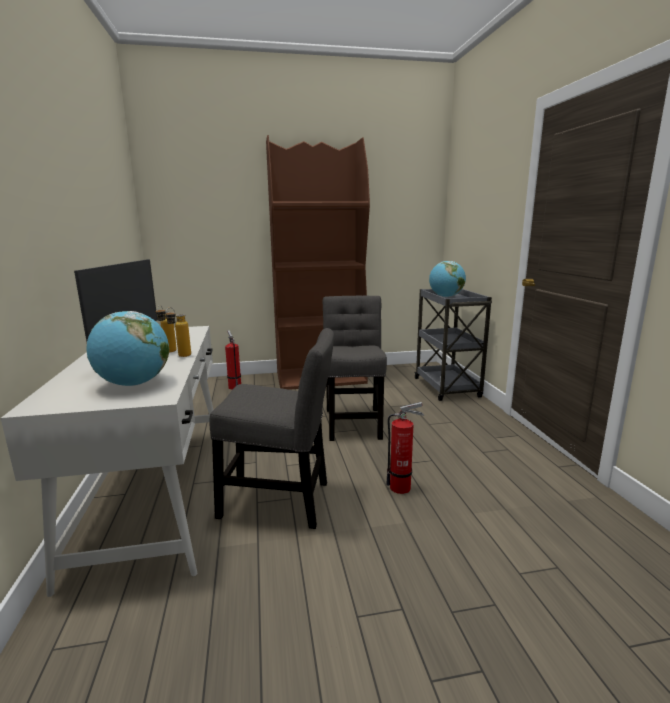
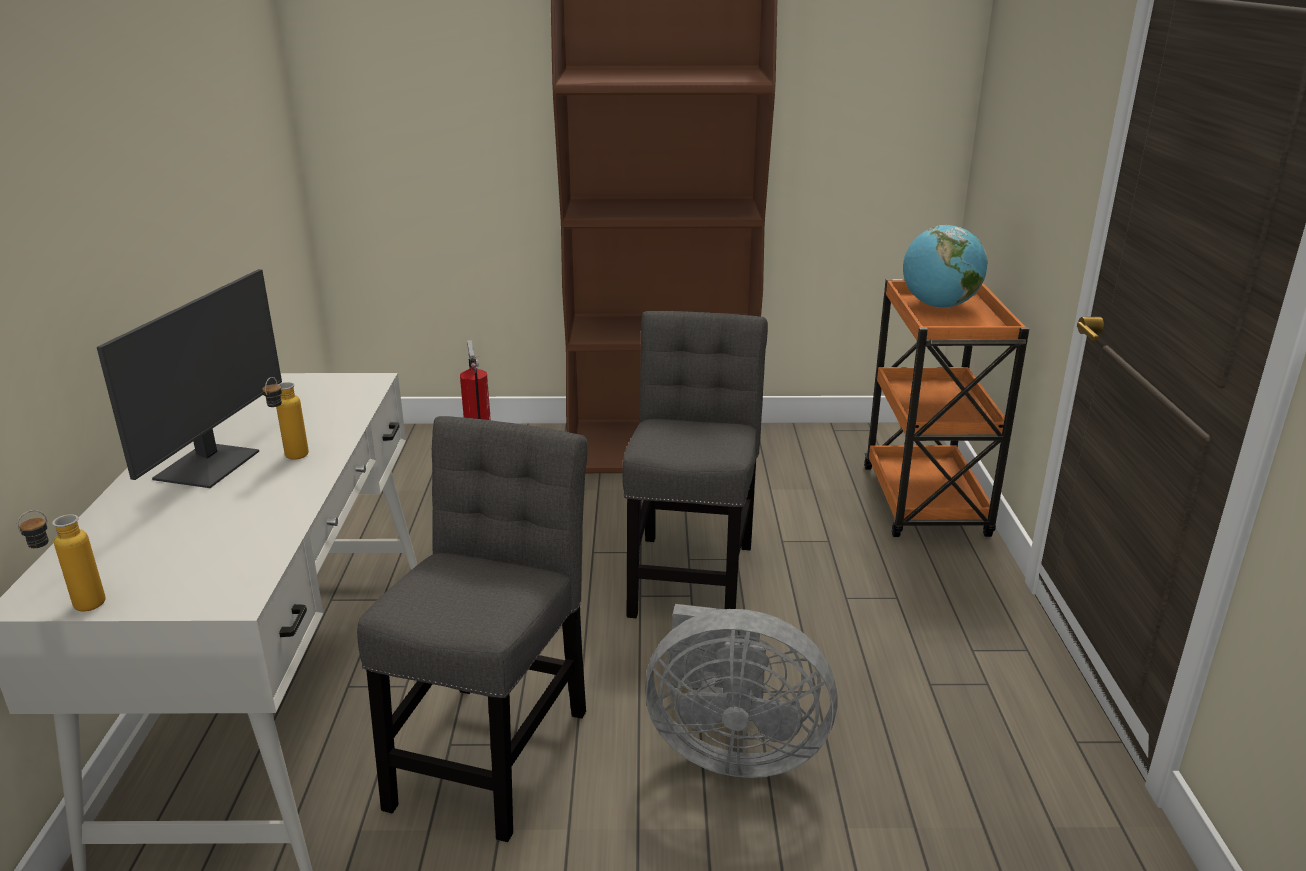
camera: 10 degrees right, 10 degrees up
globe [87,311,169,386] -> none
bottle [165,307,191,357] -> bottle moved to [17,510,106,611]
grey chair [209,328,334,529] -> grey chair turned 90 degrees counterclockwise [357,416,588,842]
fire extinguisher [386,402,424,494] -> grey fan [645,604,837,778]
grey cart [415,289,492,401] -> orange cart [864,279,1029,537]

